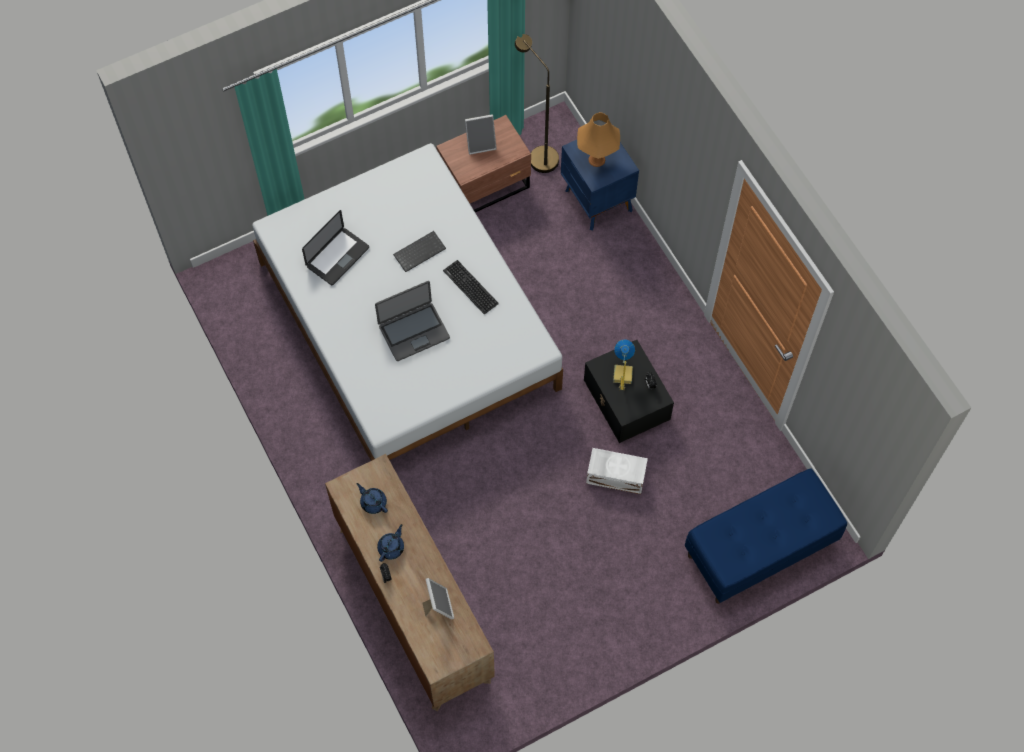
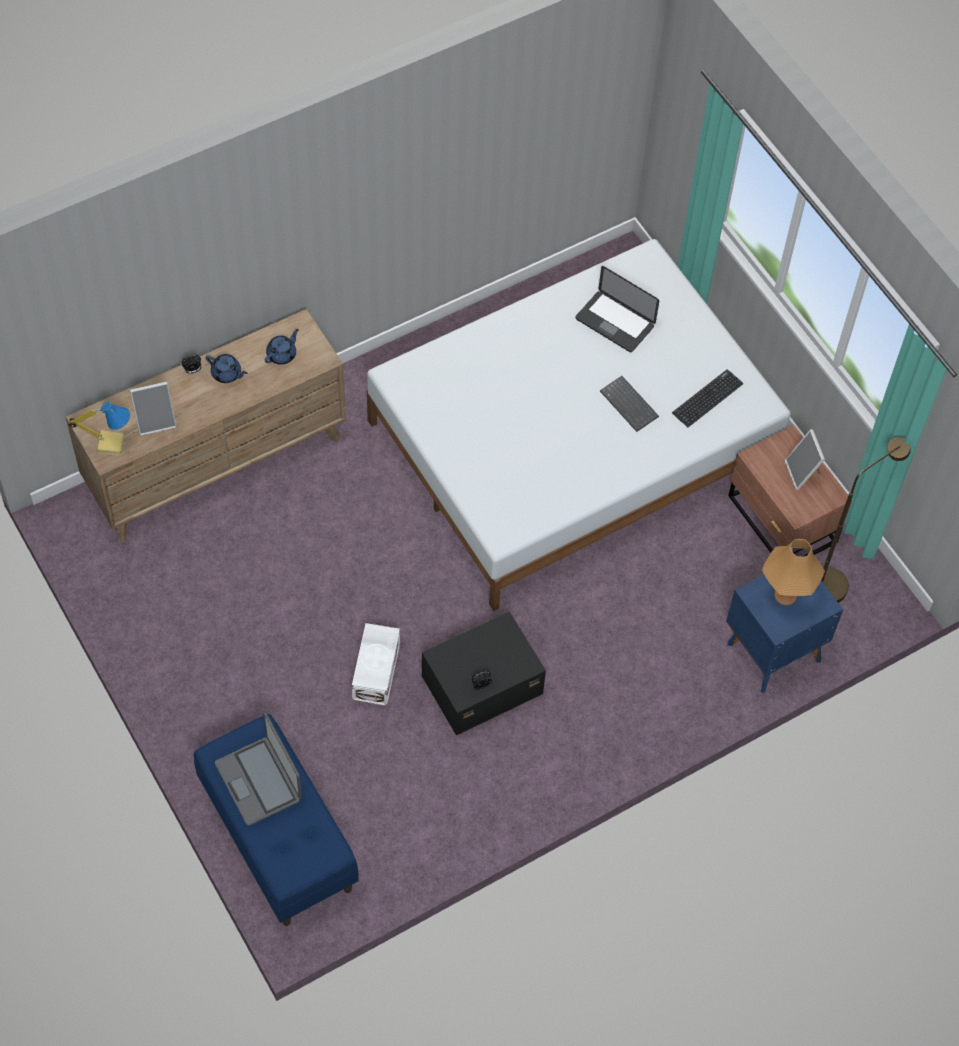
camera: 85 degrees right, 5 degrees down
laptop [375,281,450,361] -> laptop moved to [215,712,302,826]
keyboard [443,260,499,314] -> keyboard moved to [672,369,743,427]
table lamp [613,339,635,391] -> table lamp moved to [69,402,130,455]

